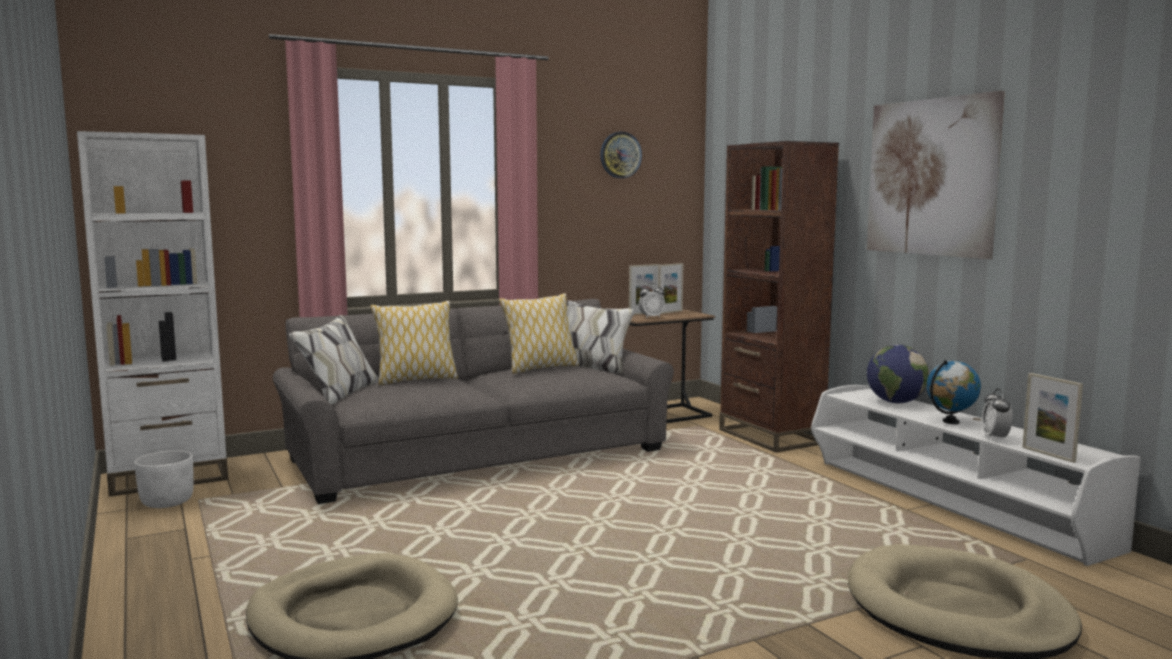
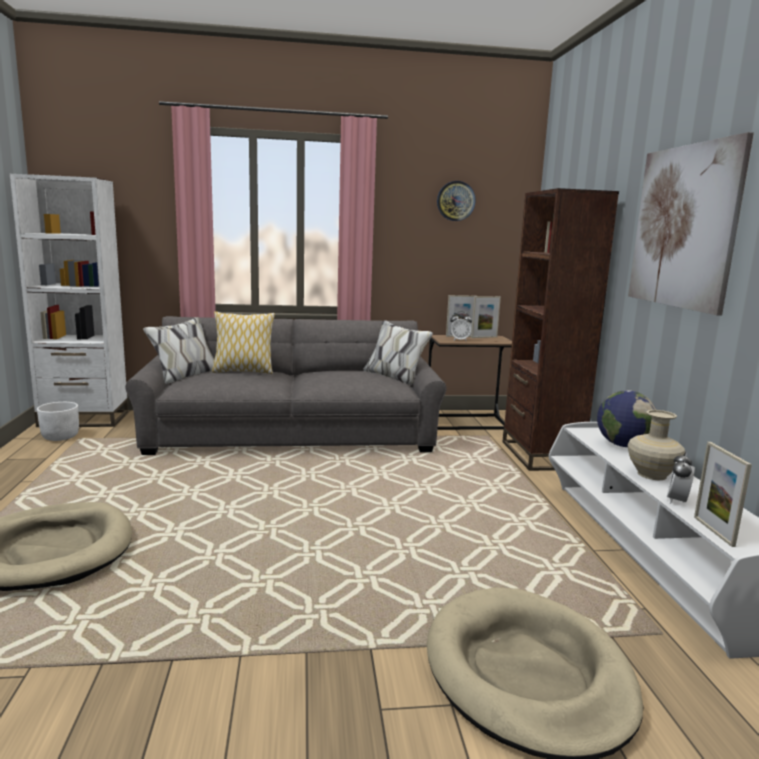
camera: 20 degrees right, 5 degrees up
pillow [499,293,579,374] -> none
globe [926,360,981,424] -> beige vase [628,410,685,480]

